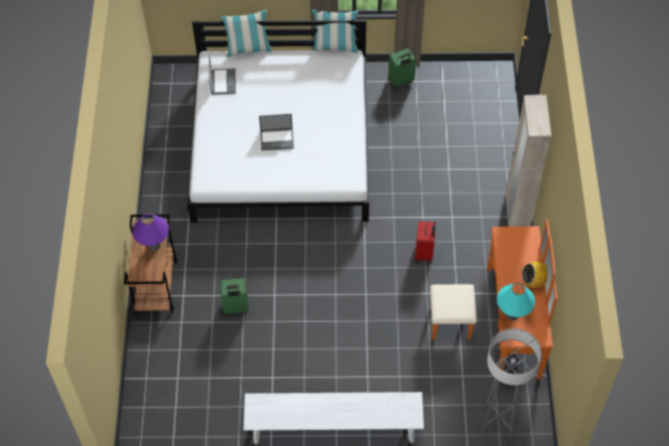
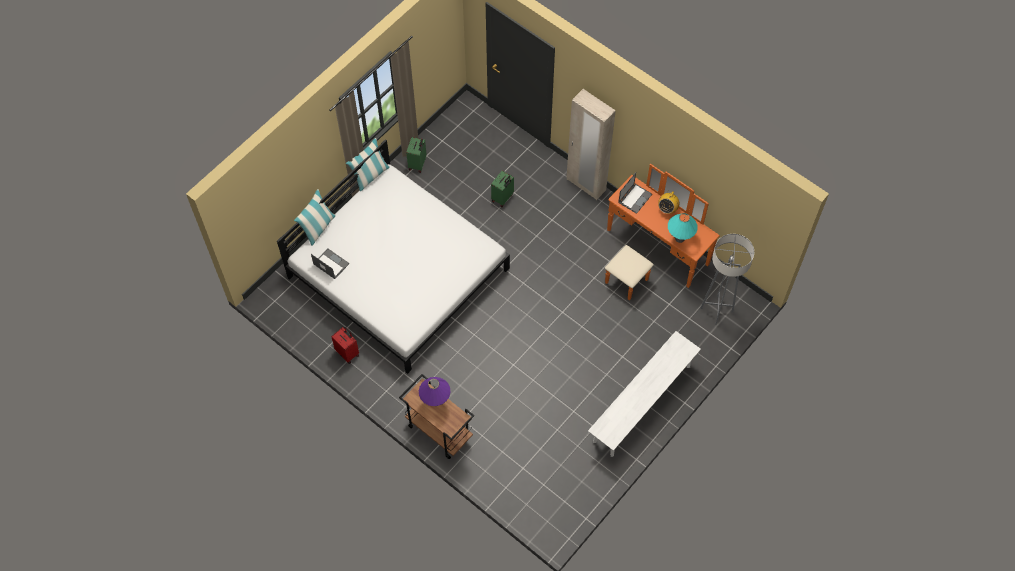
camera: 50 degrees left, 5 degrees up
green suitcase [220,278,249,315] -> green suitcase moved to [491,171,514,207]
laptop [259,114,294,151] -> laptop moved to [618,173,652,214]
red suitcase [415,221,436,263] -> red suitcase moved to [331,327,359,364]

